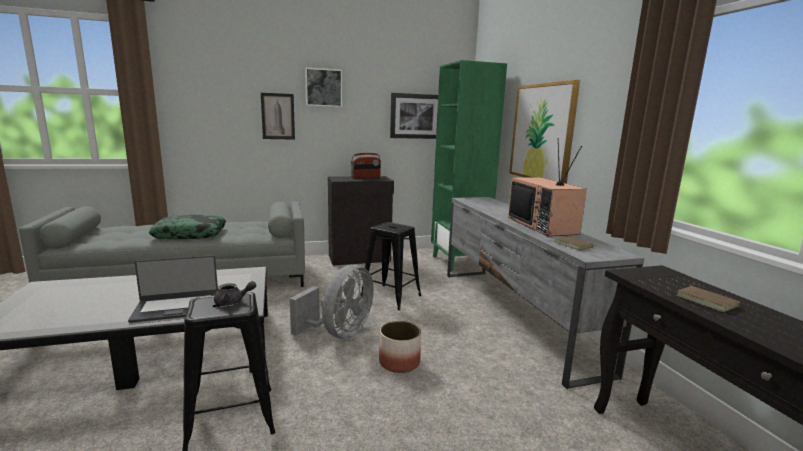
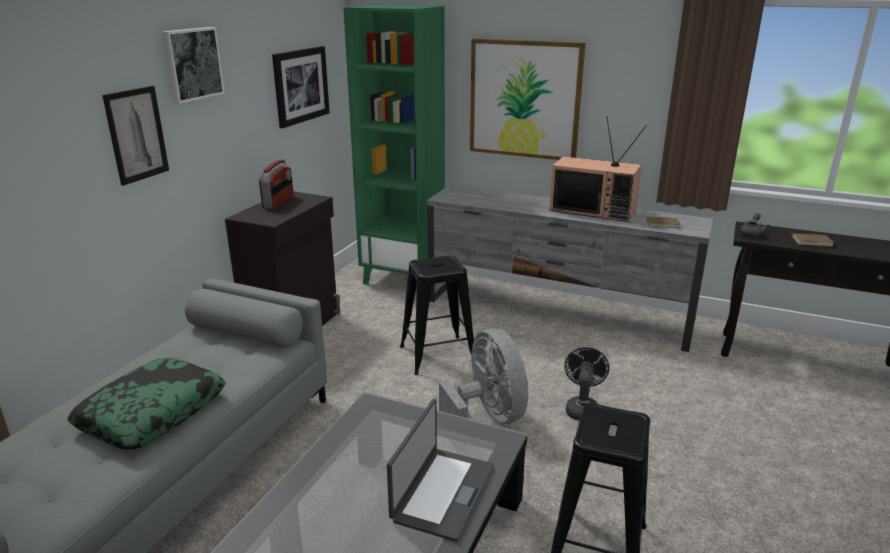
camera: 50 degrees left, 10 degrees up
grey teapot [214,281,256,305] -> grey teapot moved to [740,213,770,237]
planter [379,321,421,373] -> black fan [564,347,609,421]

